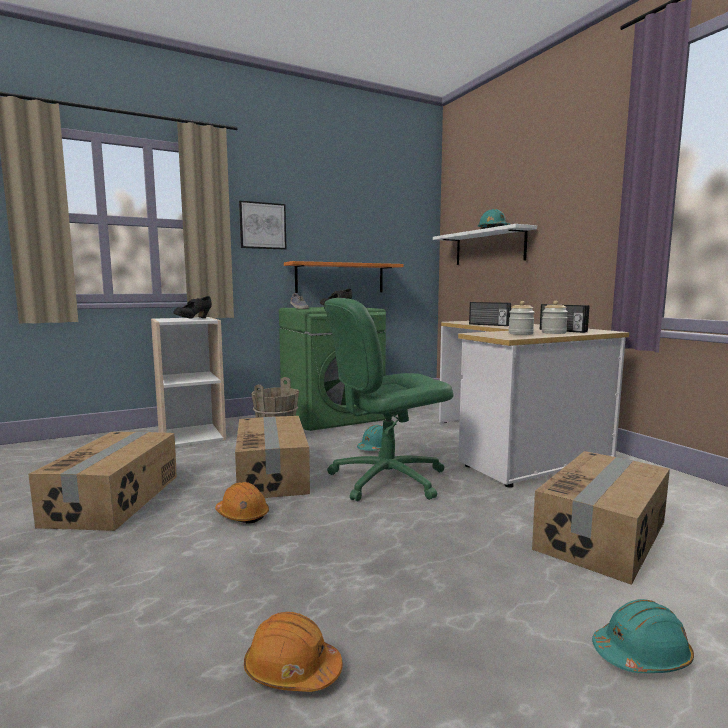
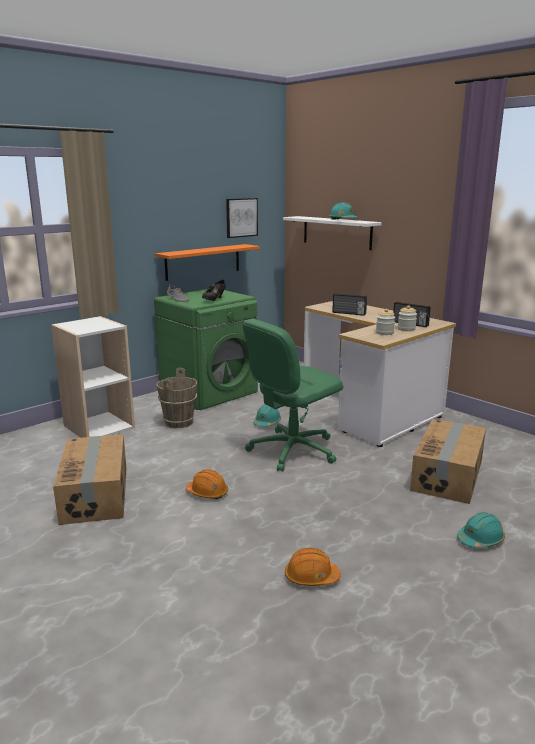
camera: 15 degrees left, 10 degrees up
black shoe [173,296,212,319] -> none
cardboard box [235,416,310,498] -> none
picture [239,201,286,250] -> picture moved to [226,198,258,238]

